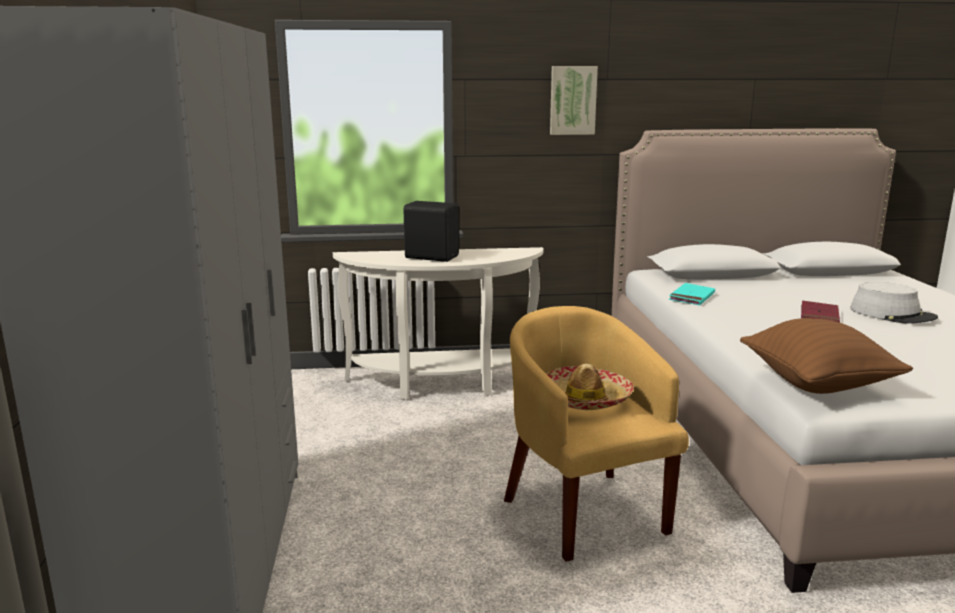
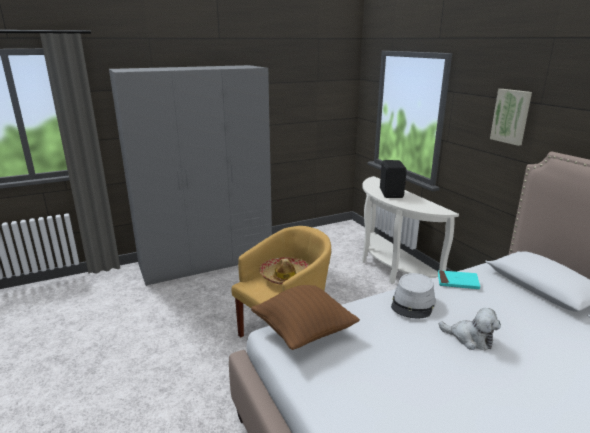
camera: 70 degrees right, 5 degrees up
red book [801,301,840,323] -> plush toy [439,308,501,350]
grey hat [850,282,938,324] -> grey hat moved to [391,273,435,318]

